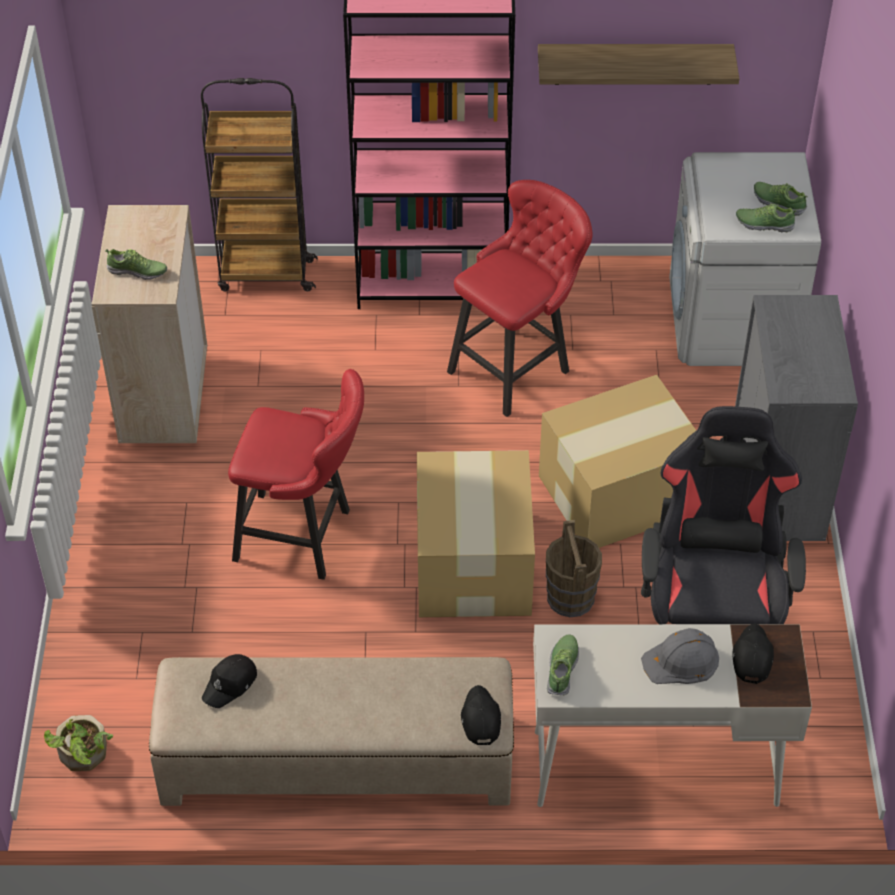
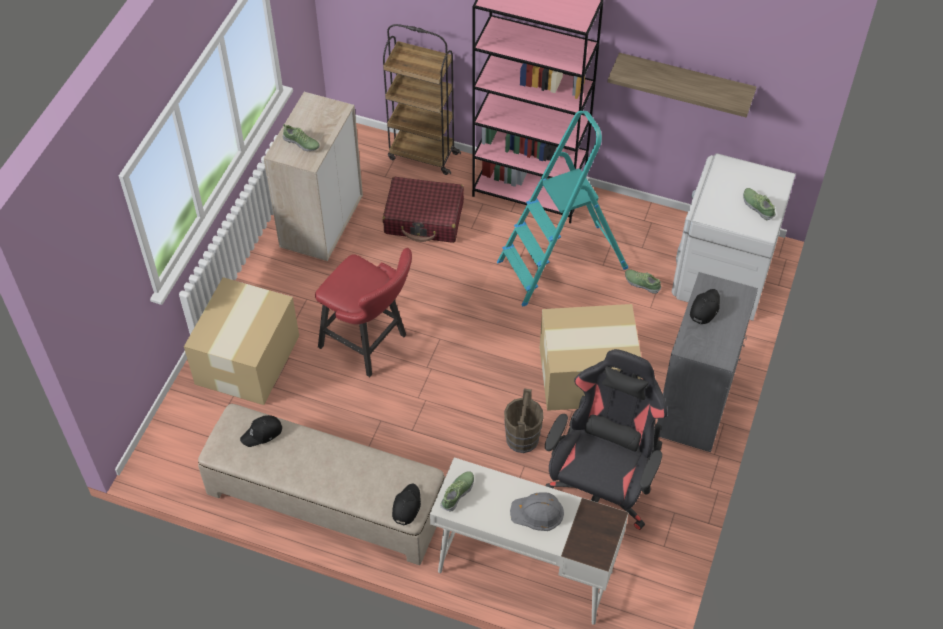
camera: 20 degrees right, 5 degrees up
potted plant [44,715,113,771] -> none
cardboard box [417,450,535,617] -> cardboard box moved to [184,277,299,405]
red stool [447,180,593,417] -> turquoise step ladder [497,111,629,306]
black cap [733,623,774,684] -> black cap moved to [690,289,720,324]
shoe [736,203,797,232] -> shoe moved to [625,269,662,294]
none -> red suitcase [383,177,464,243]

